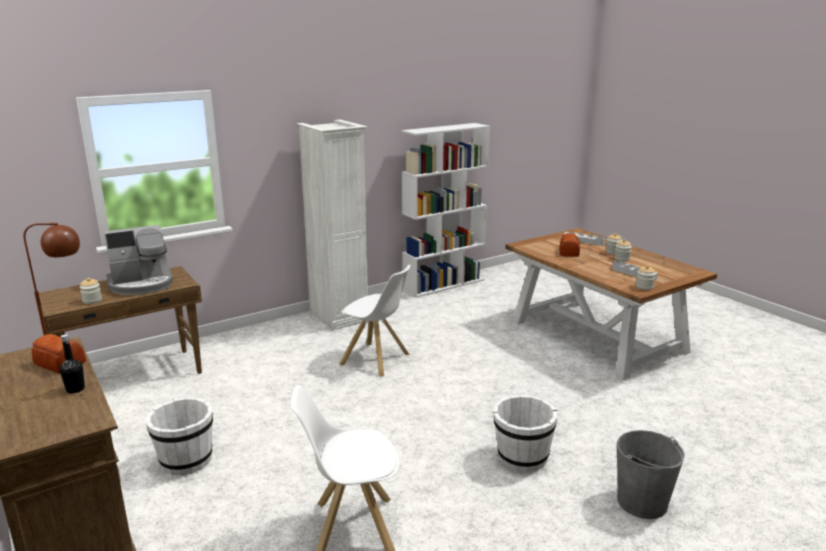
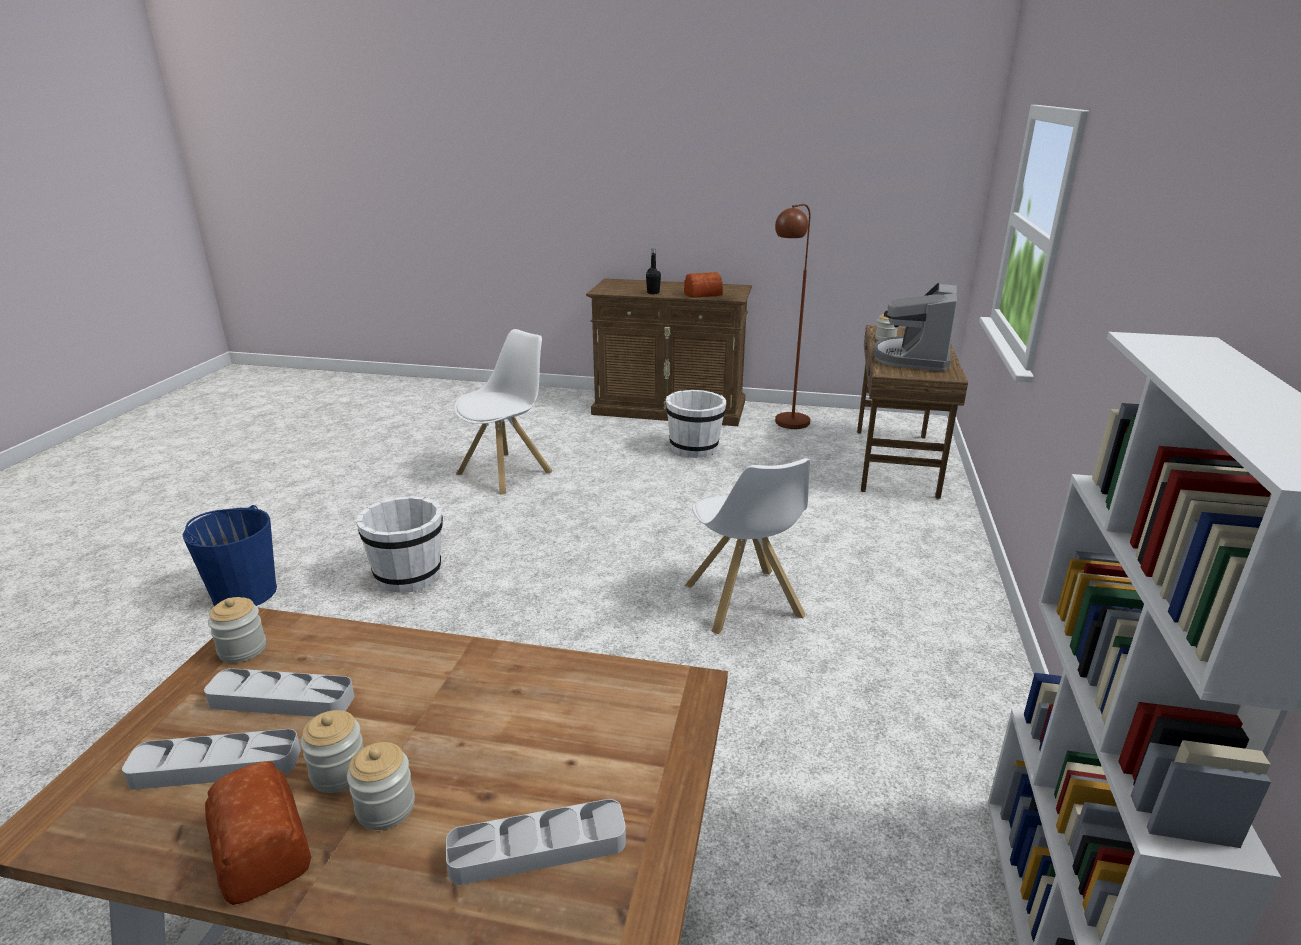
camera: 135 degrees right, 5 degrees up
white cabinet [296,120,368,330] -> none
white chair [339,265,411,377] -> white chair turned 90 degrees counterclockwise [685,458,810,634]
bread [559,233,580,257] -> bread moved to [205,761,311,905]
grey bucket [617,430,685,519] -> blue bucket [183,505,277,606]
none -> grey tray [122,729,301,790]

